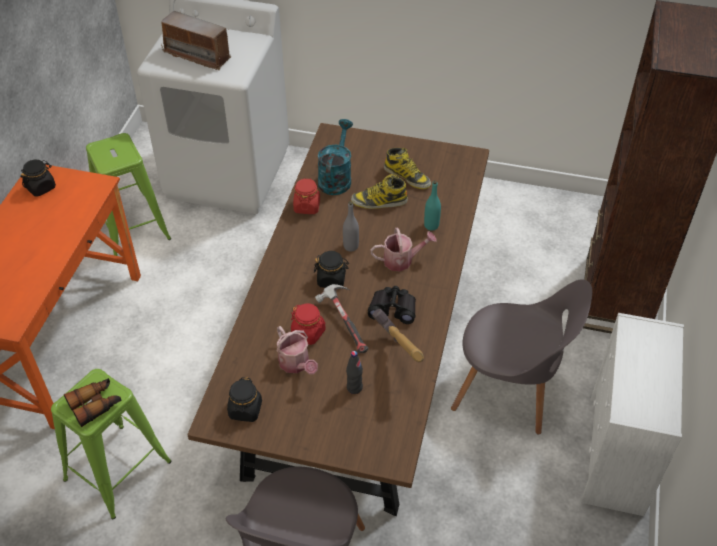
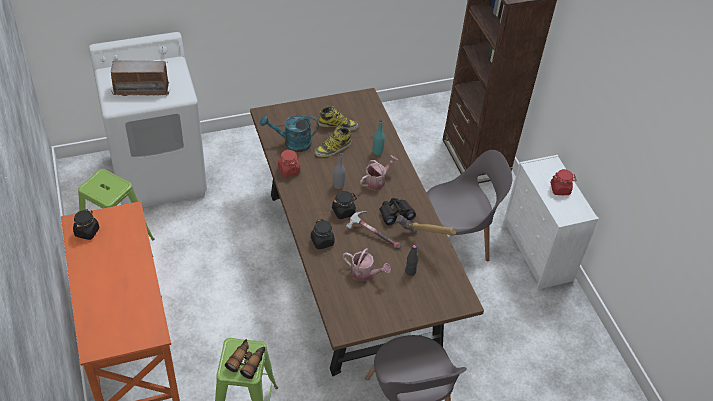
camera: 35 degrees left, 0 degrees up
black jar [227,377,262,422] -> black jar moved to [311,219,335,249]
red jar [291,304,325,345] -> red jar moved to [550,169,577,195]
turquoise watering can [318,119,353,195] -> turquoise watering can turned 75 degrees counterclockwise [260,115,319,152]

